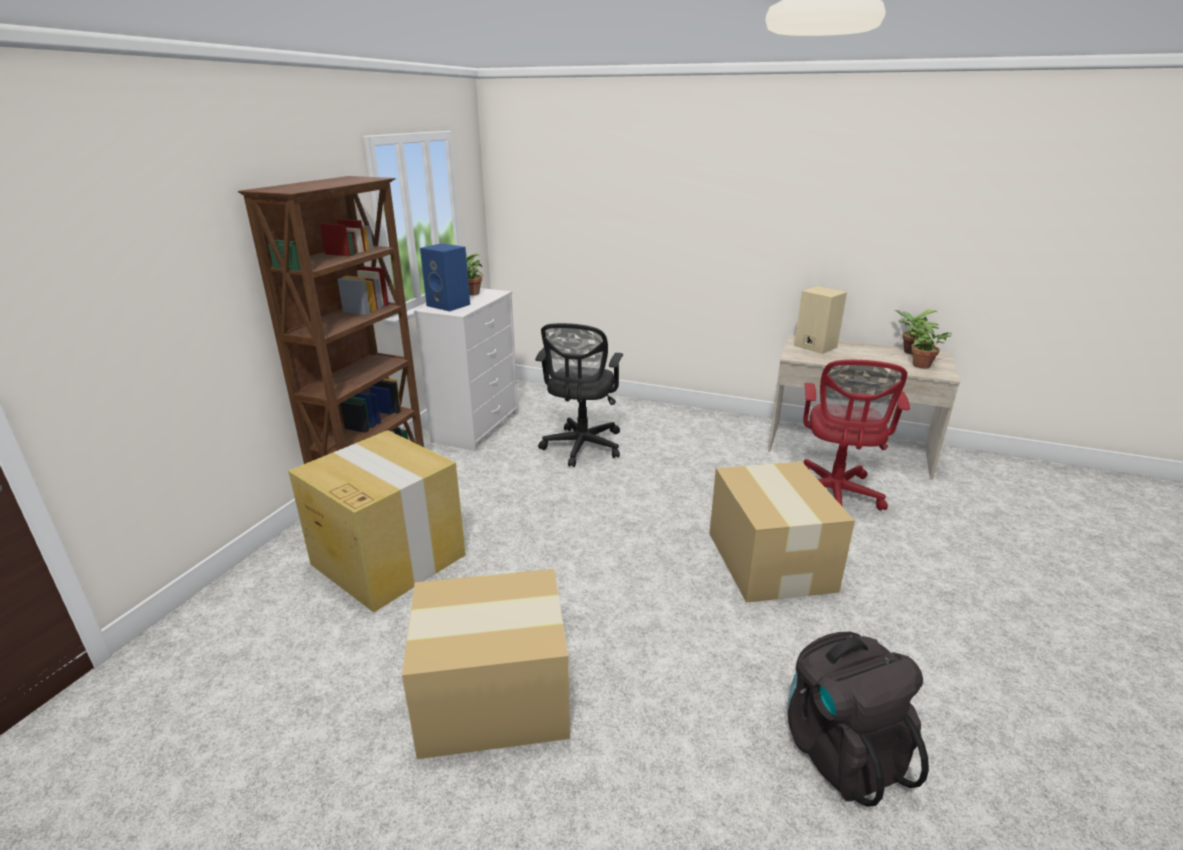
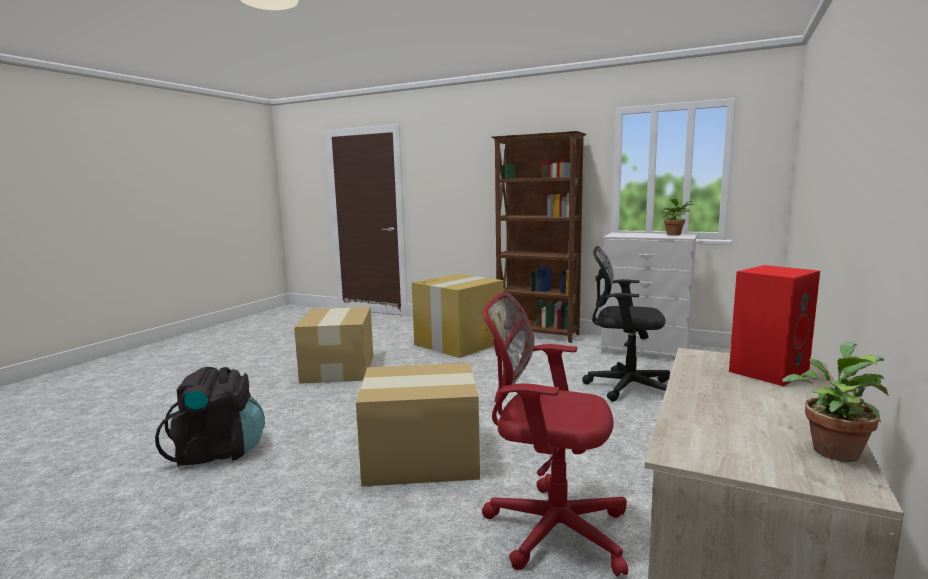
camera: 95 degrees right, 15 degrees down
blue speaker [420,243,470,311] -> none
beige speaker [794,286,847,354] -> red speaker [729,265,820,386]
potted plant [911,320,952,369] -> none

